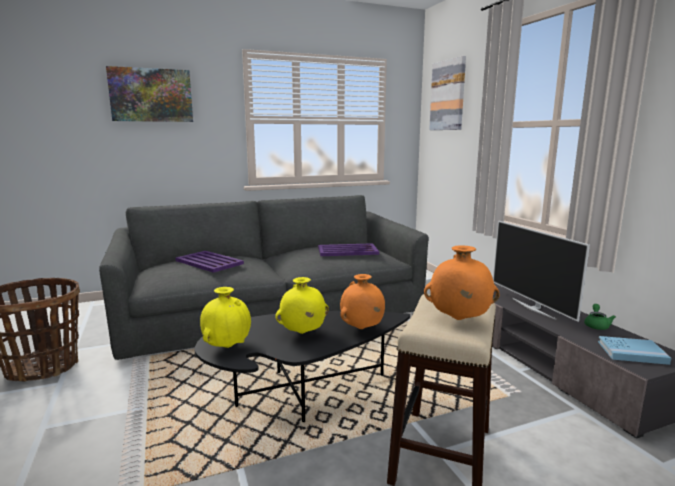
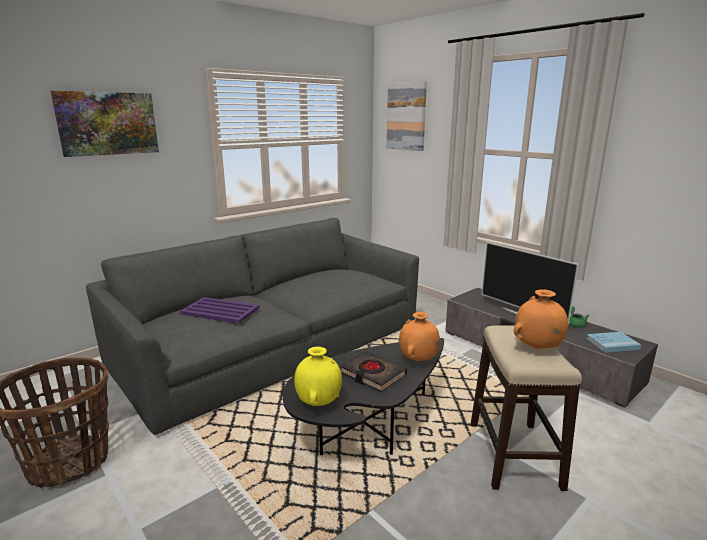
camera: 20 degrees left, 5 degrees up
yellow vase [275,277,329,334] -> black book [340,351,407,392]
purple tray [318,243,379,256] -> none

